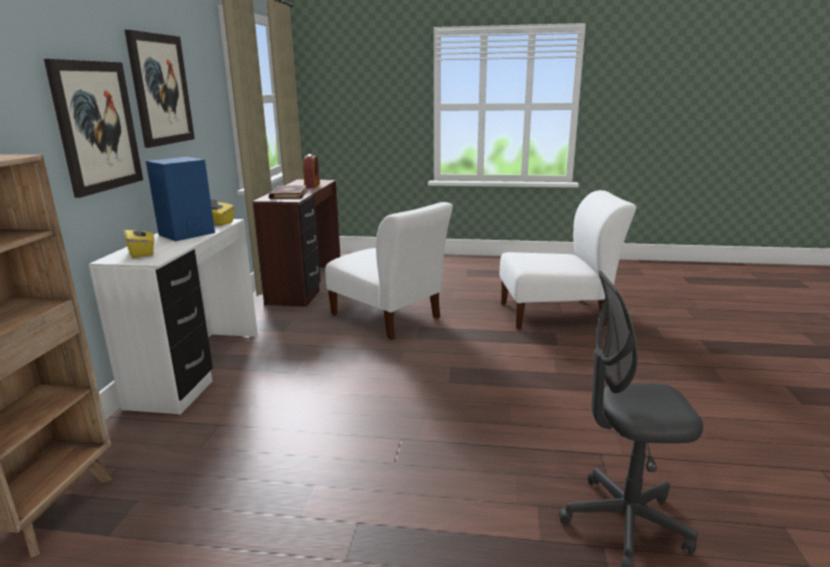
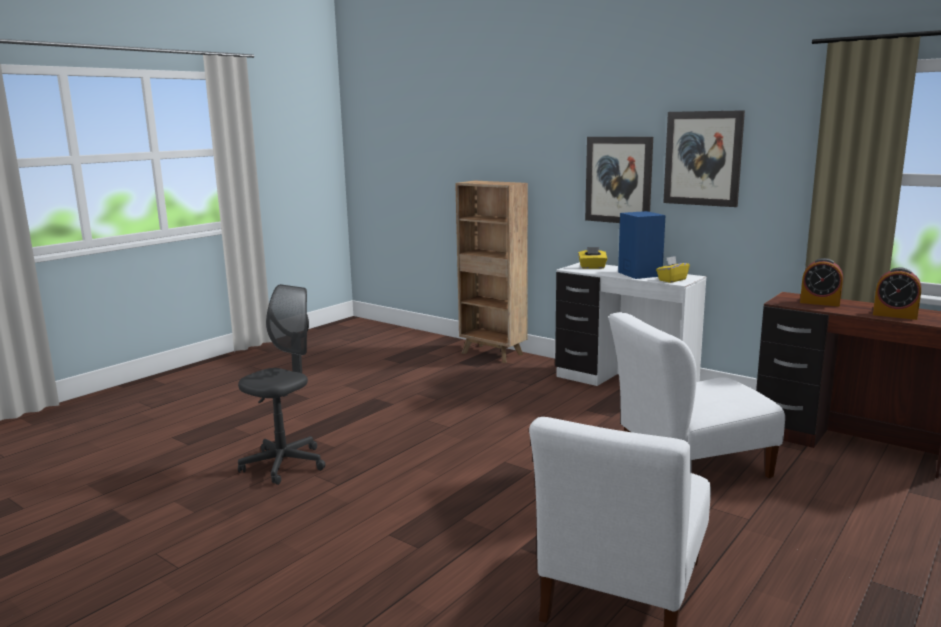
camera: 120 degrees right, 5 degrees down
book [269,185,308,199] -> alarm clock [800,258,843,307]

